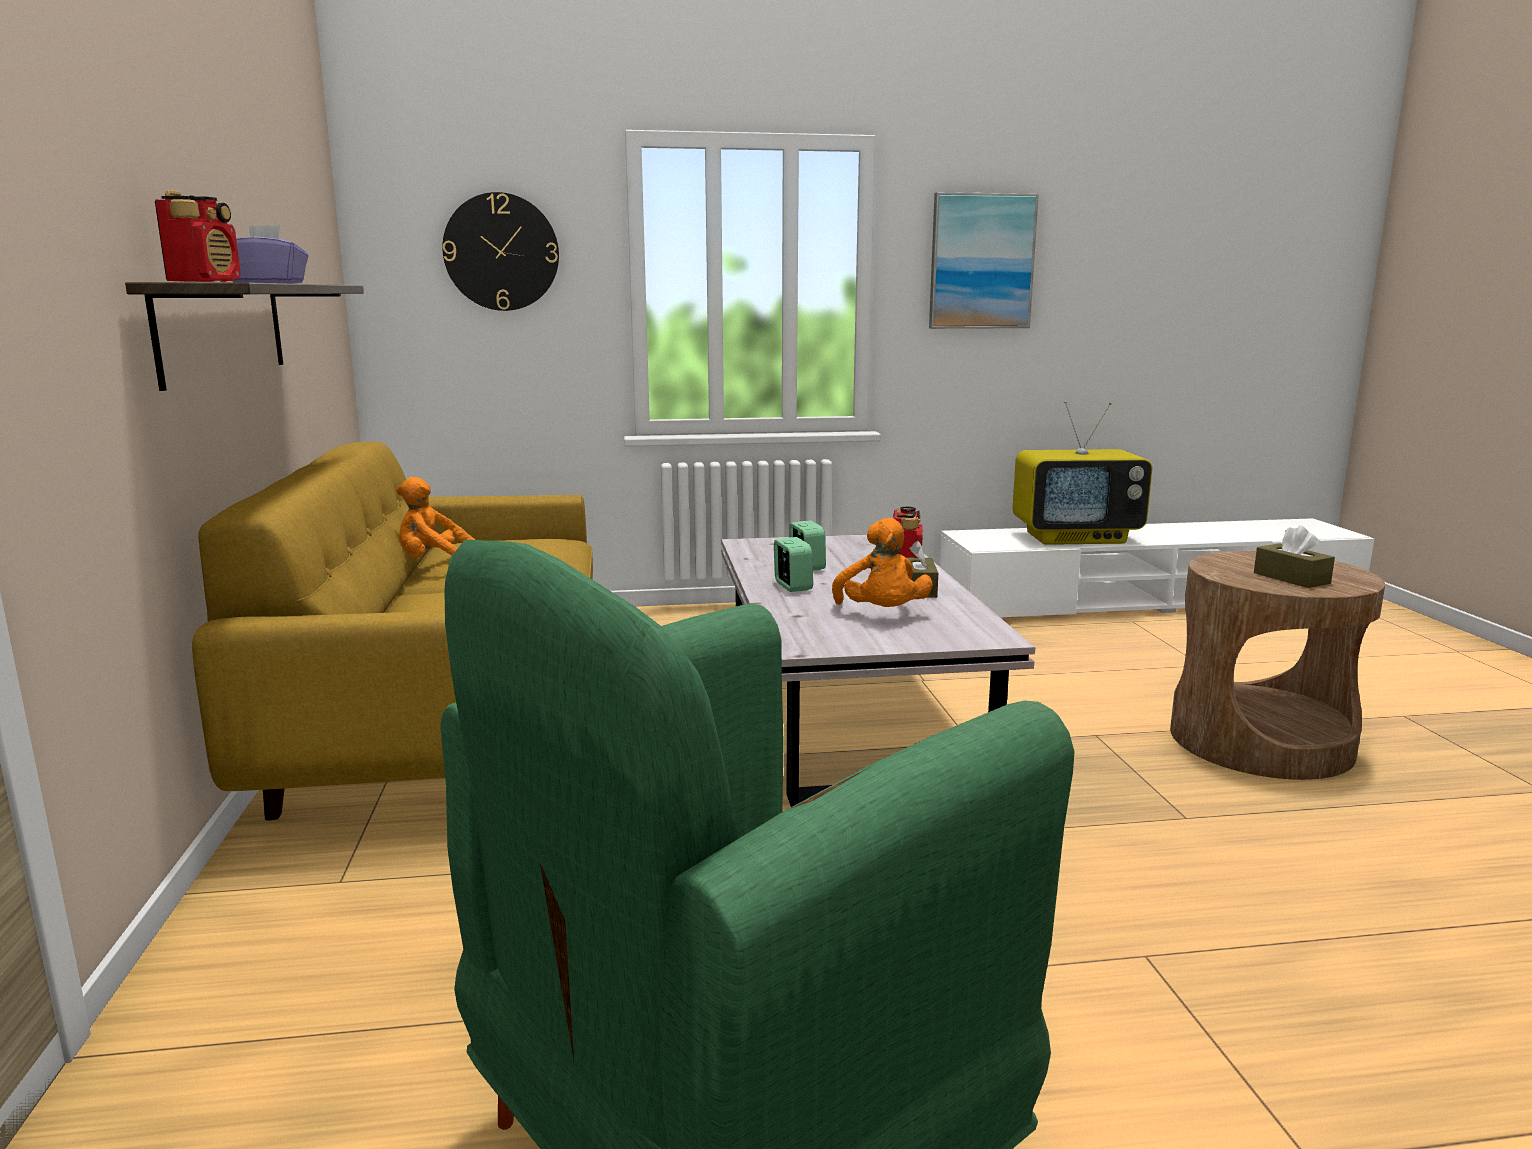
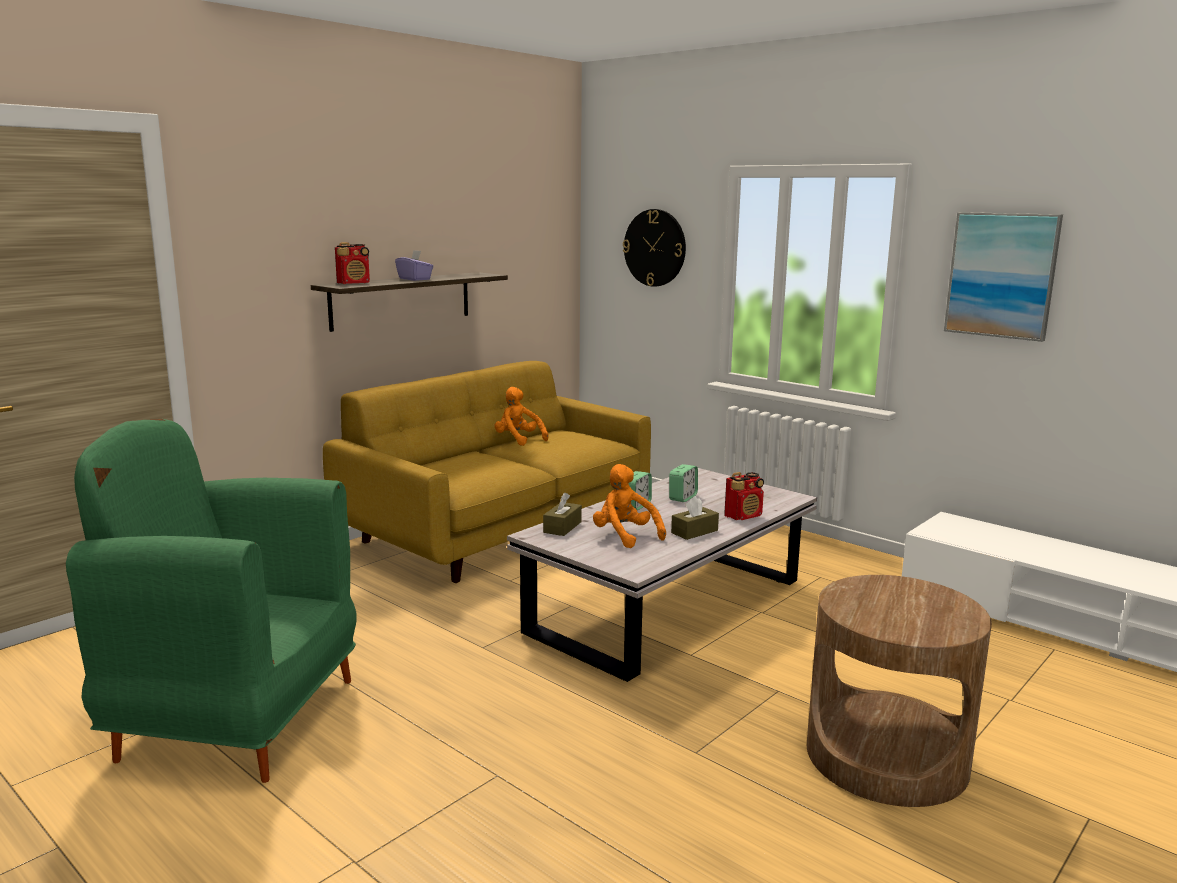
camera: 50 degrees right, 0 degrees up
orange plush toy [832,518,933,607] -> orange plush toy turned 105 degrees clockwise [593,464,666,548]
television [1013,401,1152,545] -> none
brown tissue box [1254,525,1335,588] -> brown tissue box moved to [543,493,582,536]

